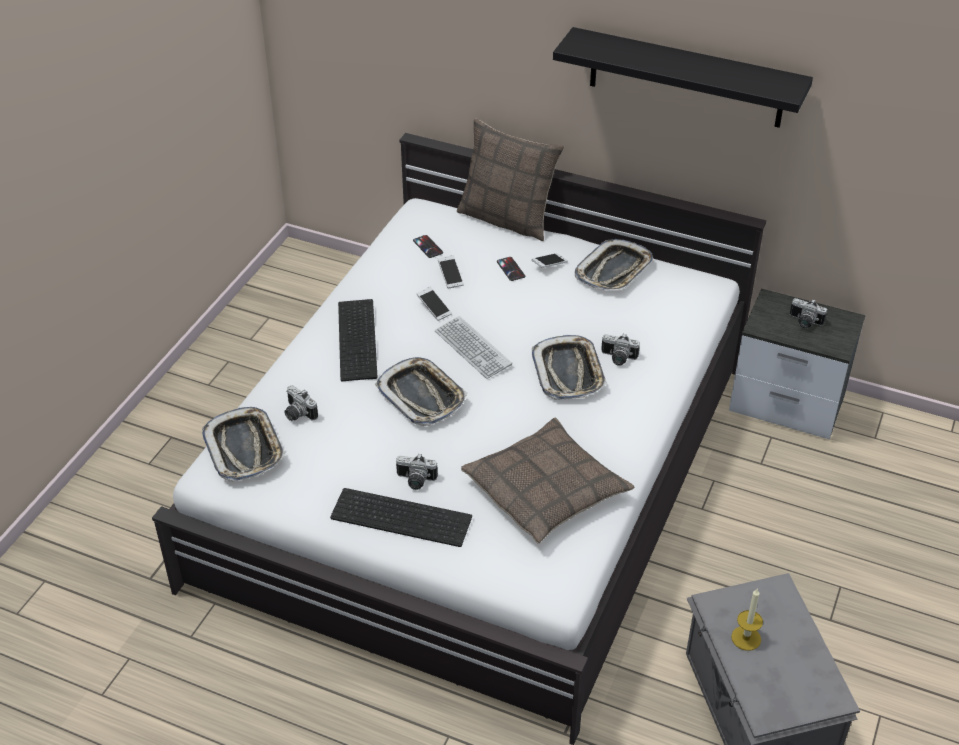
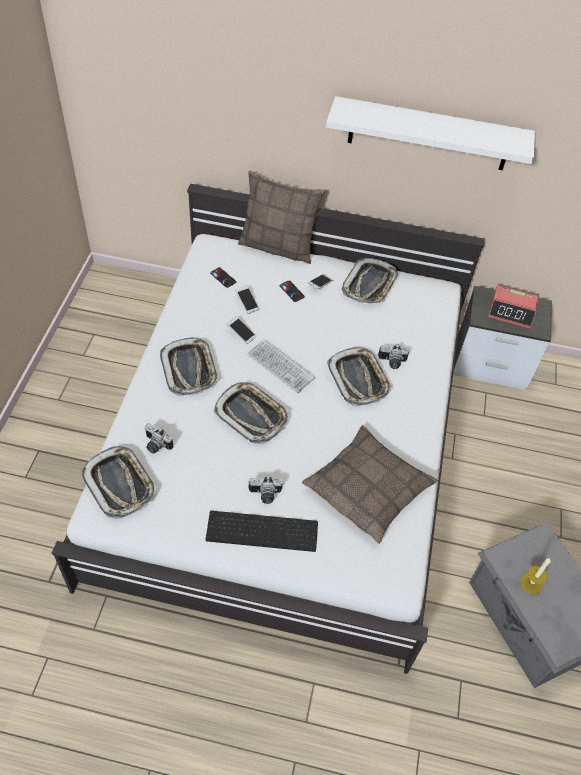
camera: 15 degrees left, 10 degrees up
keyboard [338,299,378,381] -> tray [160,337,219,396]
black shelf [553,27,813,128] -> white shelf [326,96,535,170]
camera [790,298,827,329] -> alarm clock [488,285,539,329]

